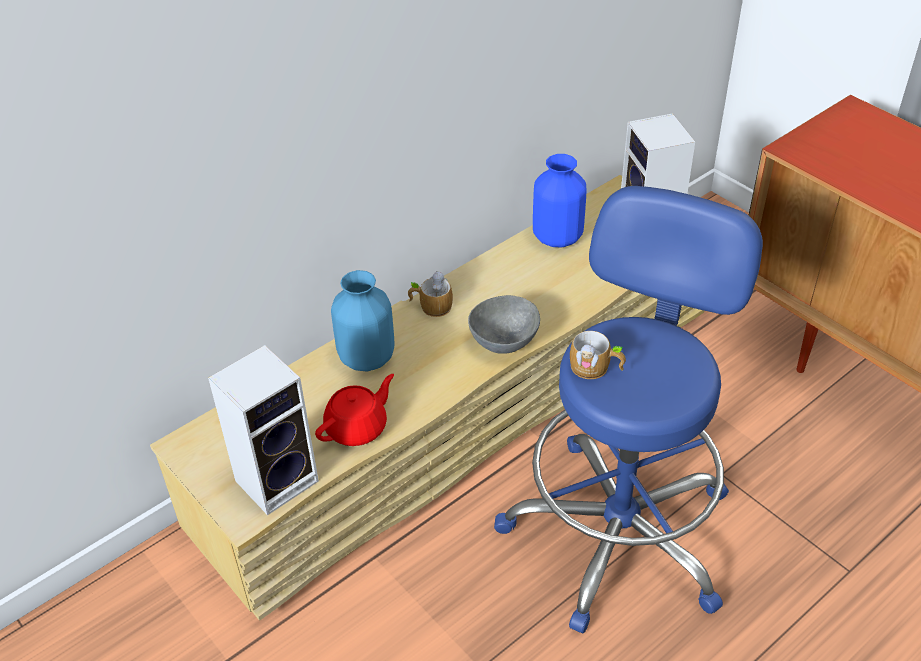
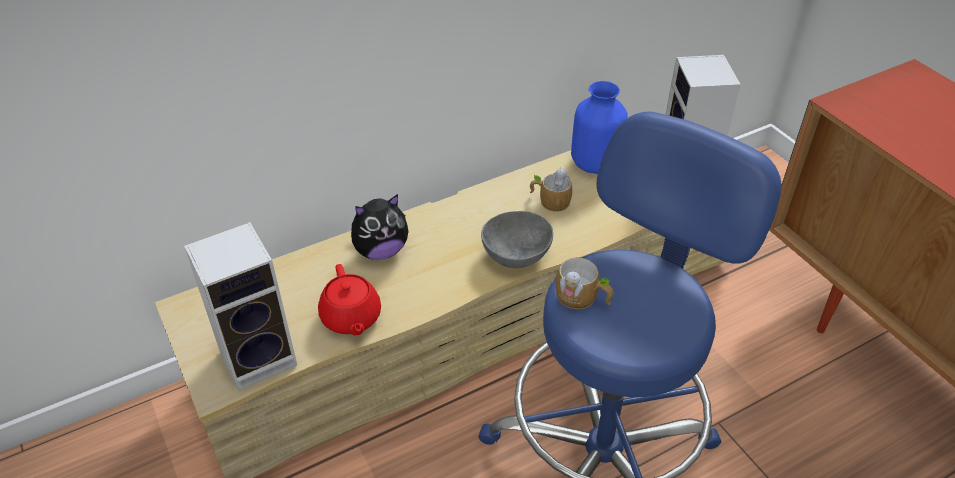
camera: 10 degrees right, 0 degrees up
red teapot [315,374,394,446] -> red teapot turned 105 degrees clockwise [318,264,381,335]
blue vase [331,270,395,371] -> plush toy [351,194,409,260]
mug [408,271,453,317] -> mug moved to [530,167,572,212]

